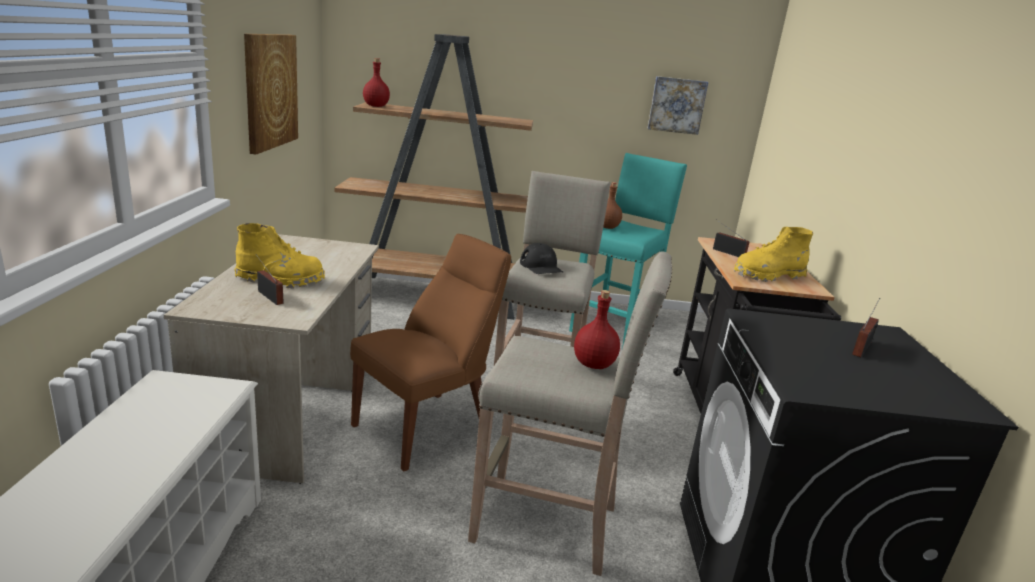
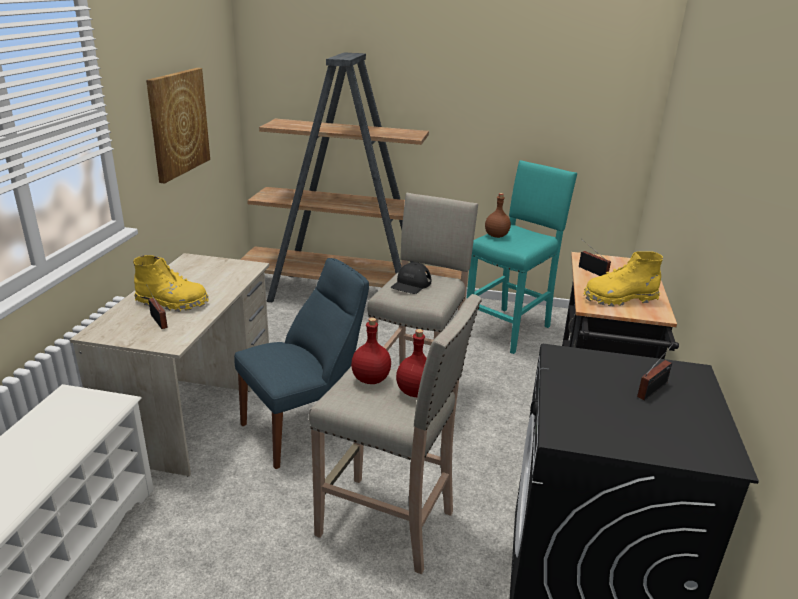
camera: 10 degrees right, 5 degrees up
brown chair [350,234,511,471] -> blue chair [234,258,369,469]
red bottle [363,58,390,107] -> red bottle moved to [351,318,391,384]
black cap [520,243,563,274] -> black cap turned 45 degrees clockwise [391,262,431,294]
picture [647,76,708,135] -> none

